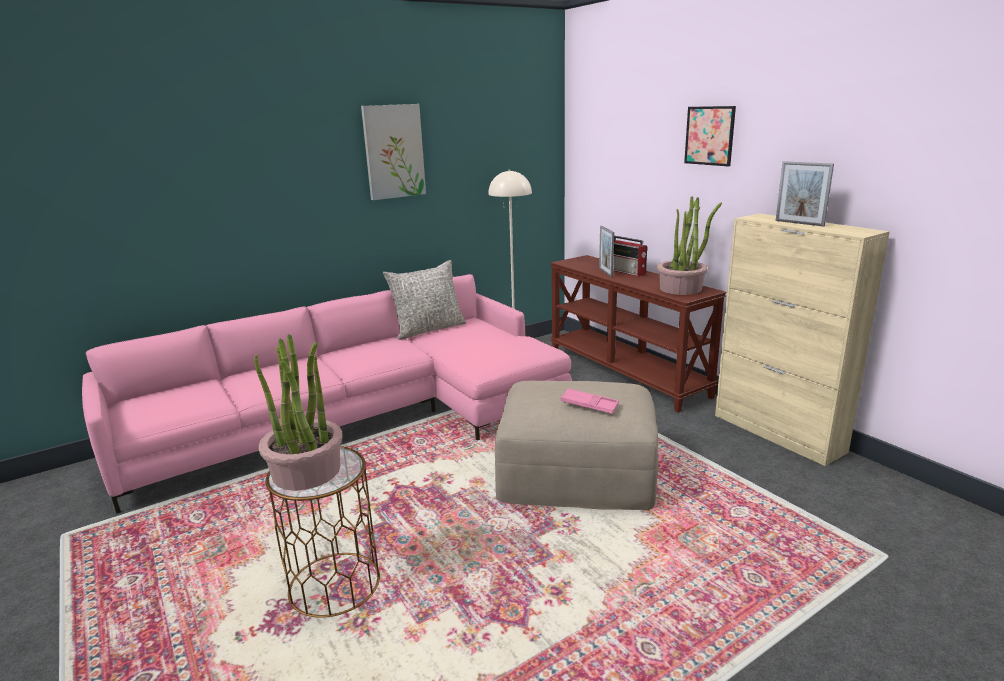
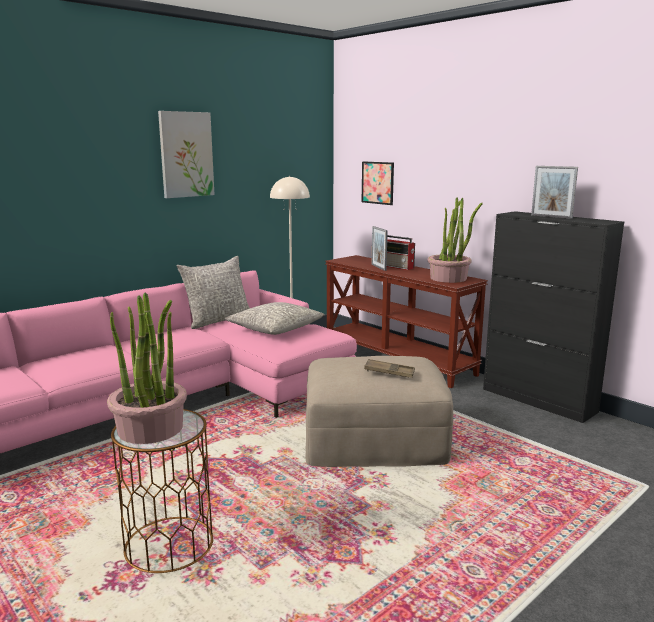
camera: 10 degrees left, 5 degrees down
pink tray [560,388,619,414] -> brown tray [364,359,415,378]
picture [684,106,736,166] -> picture moved to [362,161,394,205]
beige cabinet [715,214,890,466] -> black cabinet [483,211,624,423]
none -> grey pillow [225,302,324,335]

